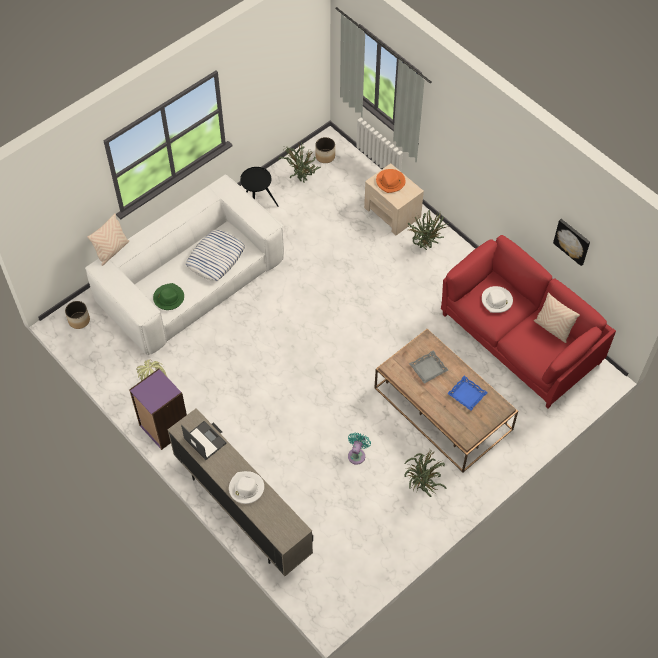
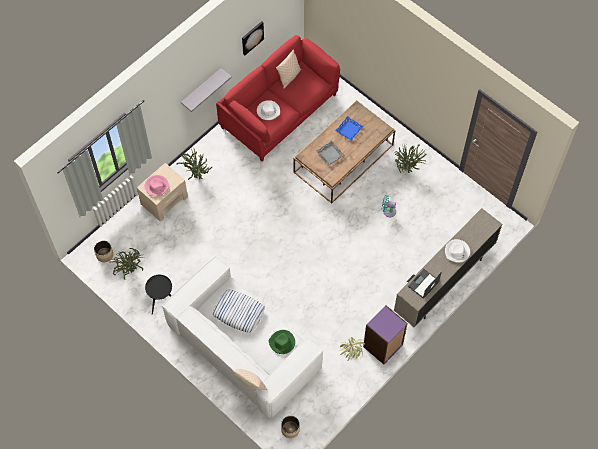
camera: 95 degrees left, 5 degrees up
orange hat [376,169,406,193] -> pink hat [145,175,169,196]
none -> grey shelf [181,68,232,112]

